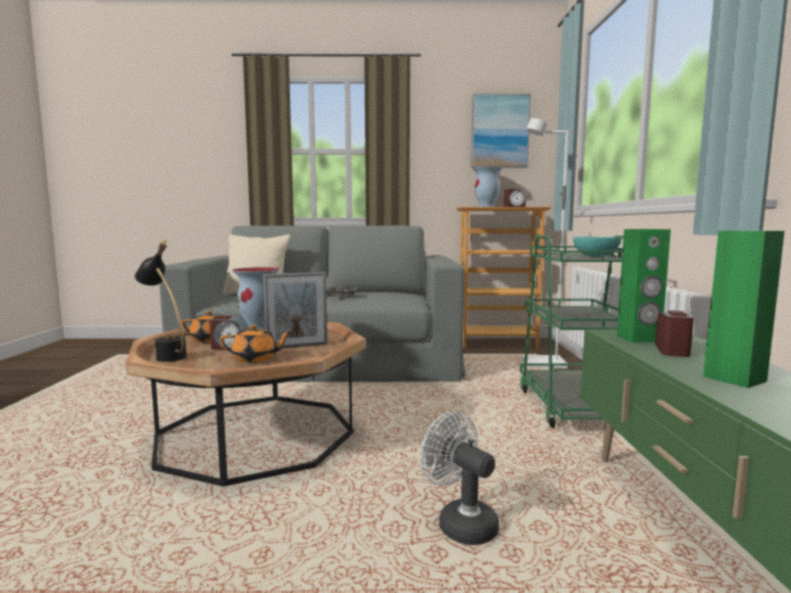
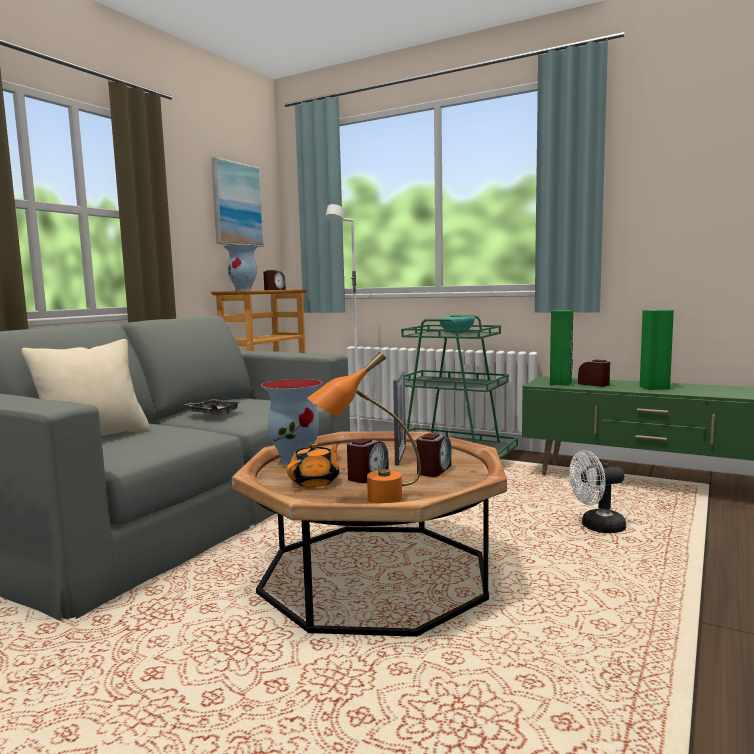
camera: 60 degrees left, 0 degrees up
black table lamp [135,240,187,362] -> orange table lamp [307,352,421,503]
orange teapot [220,325,291,363] -> alarm clock [417,433,452,477]

